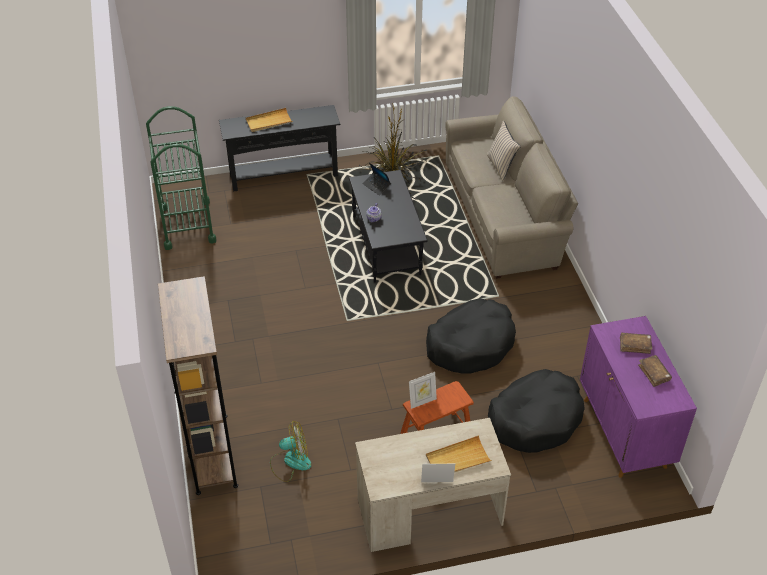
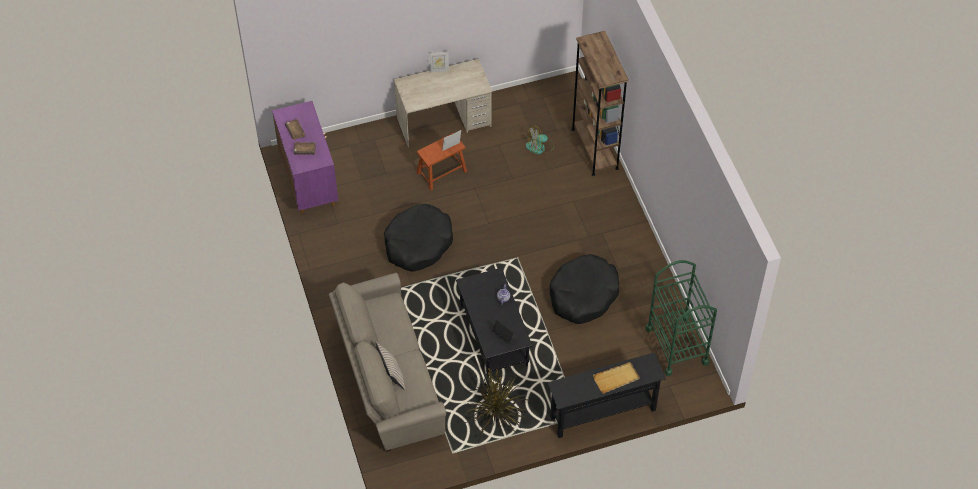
camera: 175 degrees right, 10 degrees up
beige tray [426,435,492,473] -> none
black dog bed [488,369,585,453] -> black dog bed moved to [550,254,619,324]

